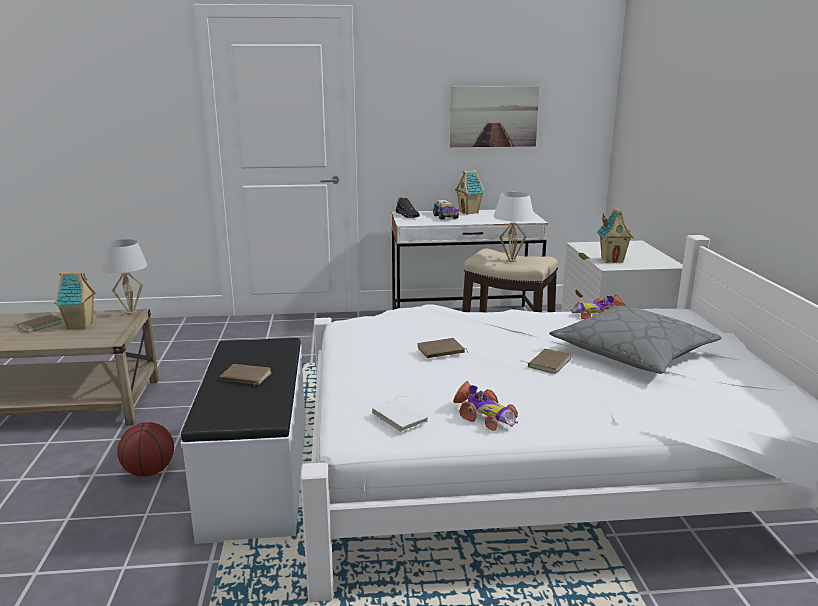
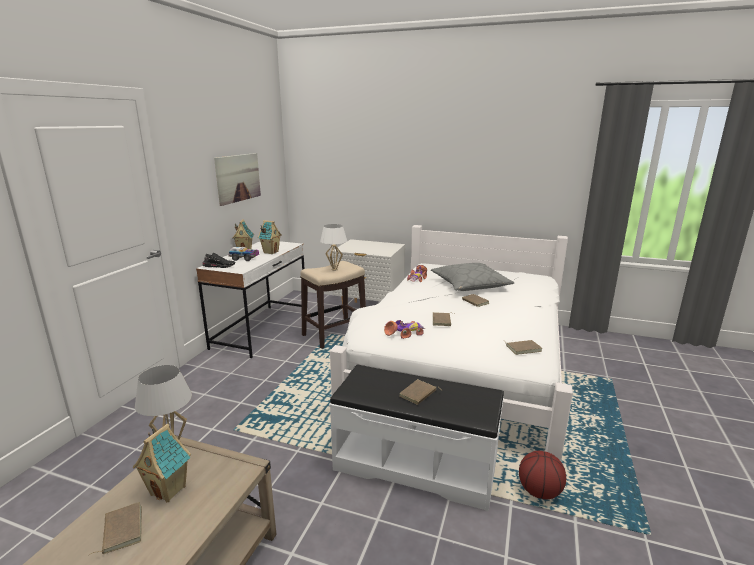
camera: 65 degrees left, 0 degrees up
basketball [117,422,174,477] -> basketball moved to [519,451,566,499]
white book [371,396,428,432] -> brown book [504,340,542,355]
toy car [453,381,518,431] -> toy car moved to [384,320,425,339]
toy house [597,207,633,263] -> toy house moved to [258,220,282,254]

